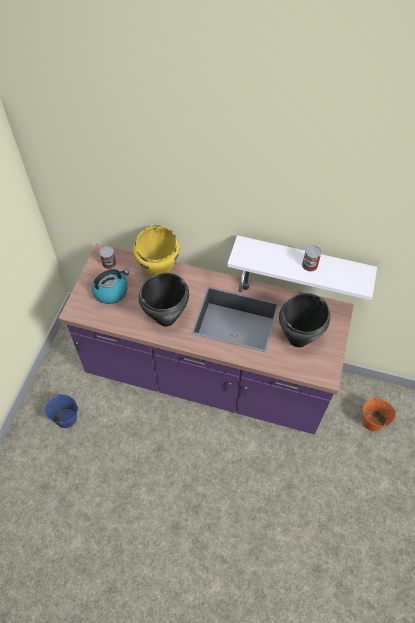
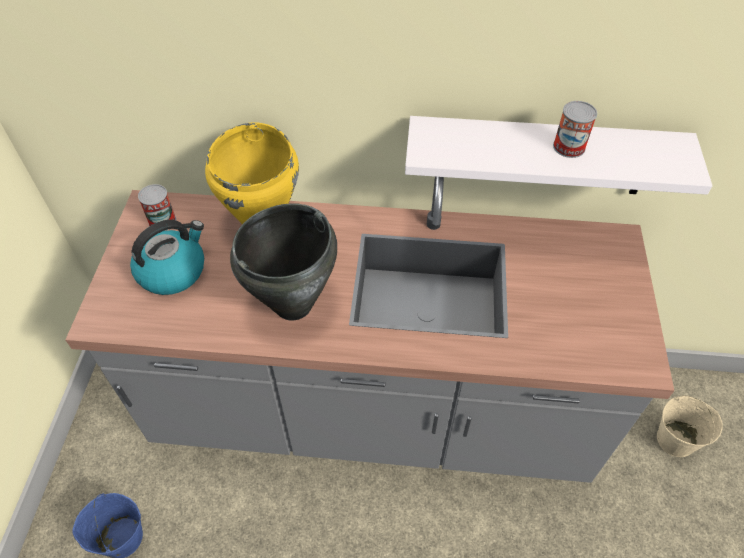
camera: 10 degrees left, 5 degrees down
purple counter [58,244,354,434] -> grey counter [65,177,674,483]
black cooking pot [279,293,330,347] -> none
orange bucket [362,398,396,432] -> beige bucket [657,395,723,457]

